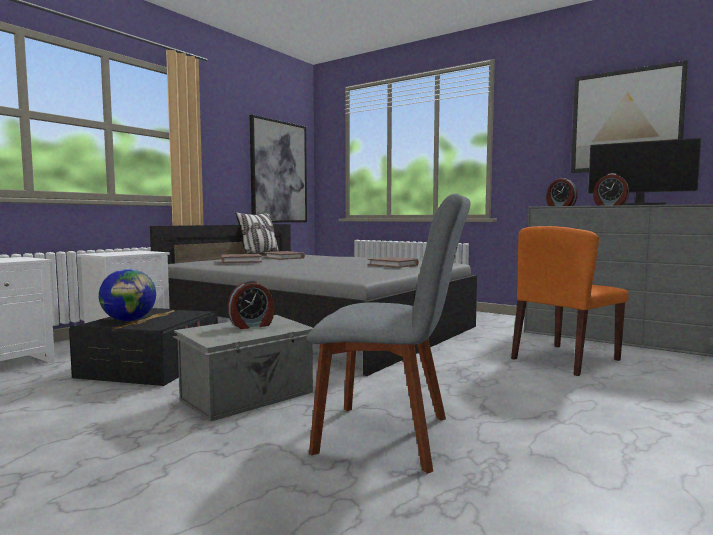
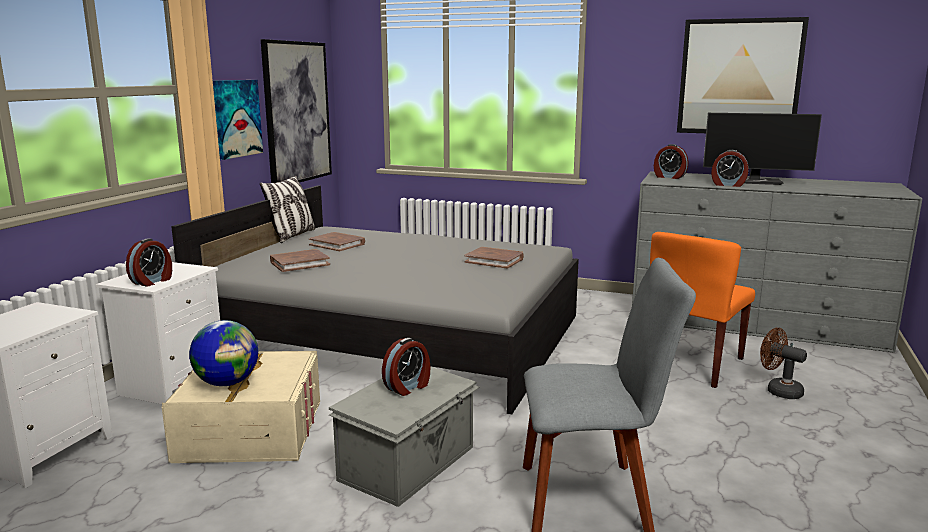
camera: 15 degrees left, 10 degrees up
black storage box [69,308,218,386] -> beige storage box [162,351,320,463]
none -> alarm clock [126,239,172,287]
none -> picture [213,80,263,160]
none -> brown fan [760,328,807,399]

